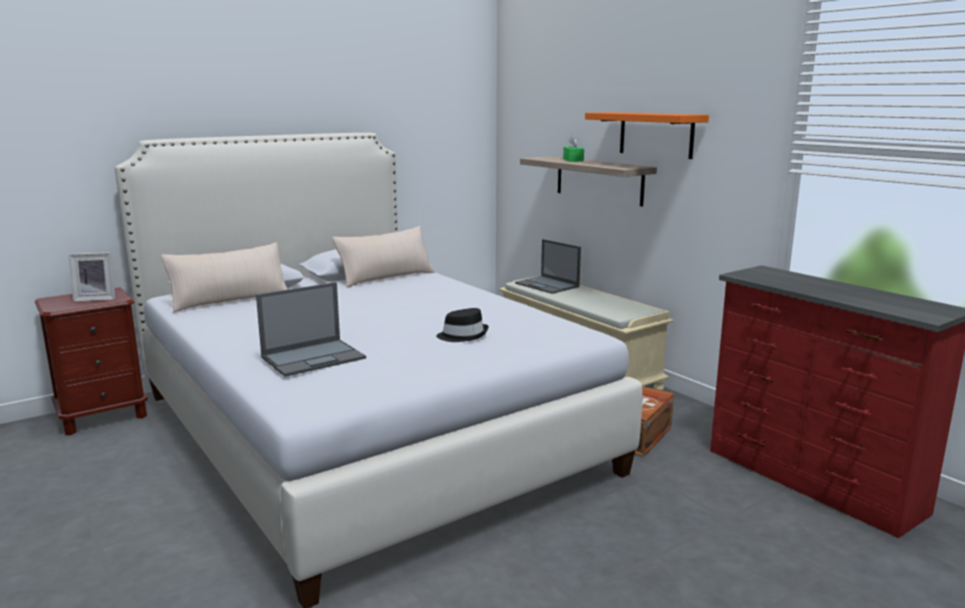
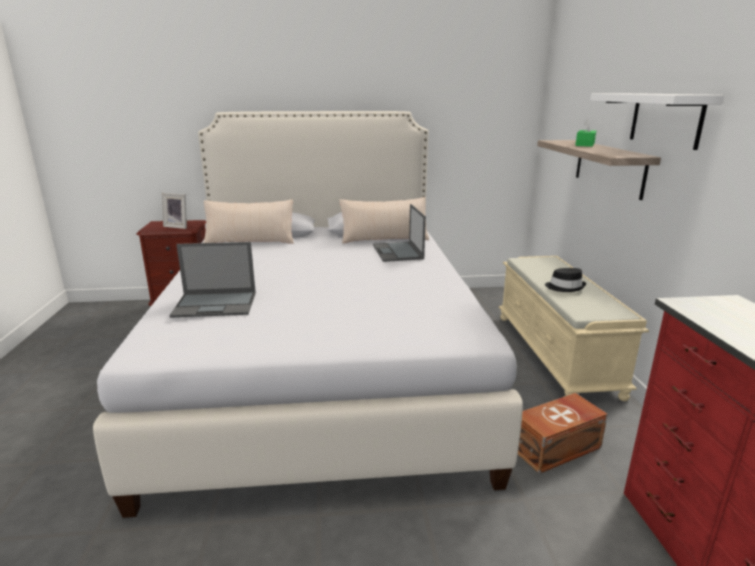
camera: 30 degrees right, 5 degrees up
black hat [436,308,489,342] -> black hat moved to [545,268,586,292]
laptop [515,239,581,294] -> laptop moved to [373,204,426,262]
orange shelf [585,112,709,159] -> white shelf [590,93,724,150]

